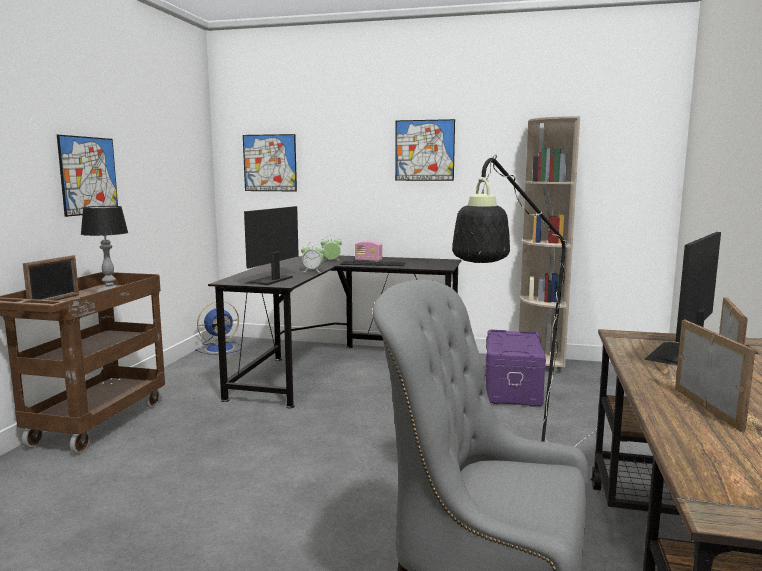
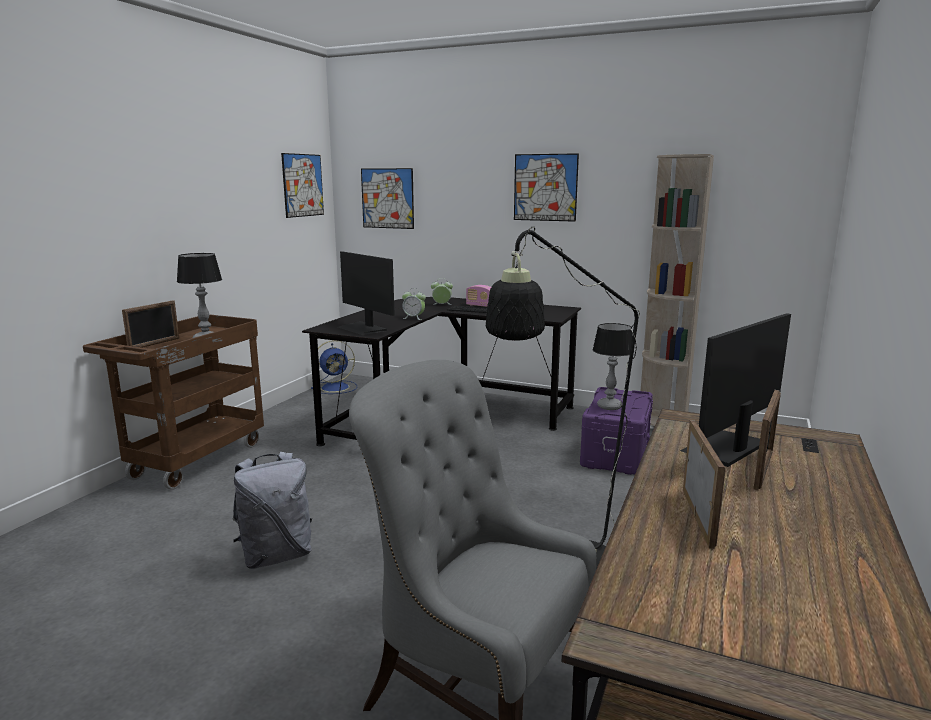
camera: 10 degrees right, 5 degrees up
picture [57,135,118,217] -> picture moved to [281,153,324,218]
monitor [244,206,299,285] -> monitor turned 75 degrees counterclockwise [338,251,395,335]
none -> grey backpack [233,452,312,569]
none -> table lamp [592,323,632,410]

